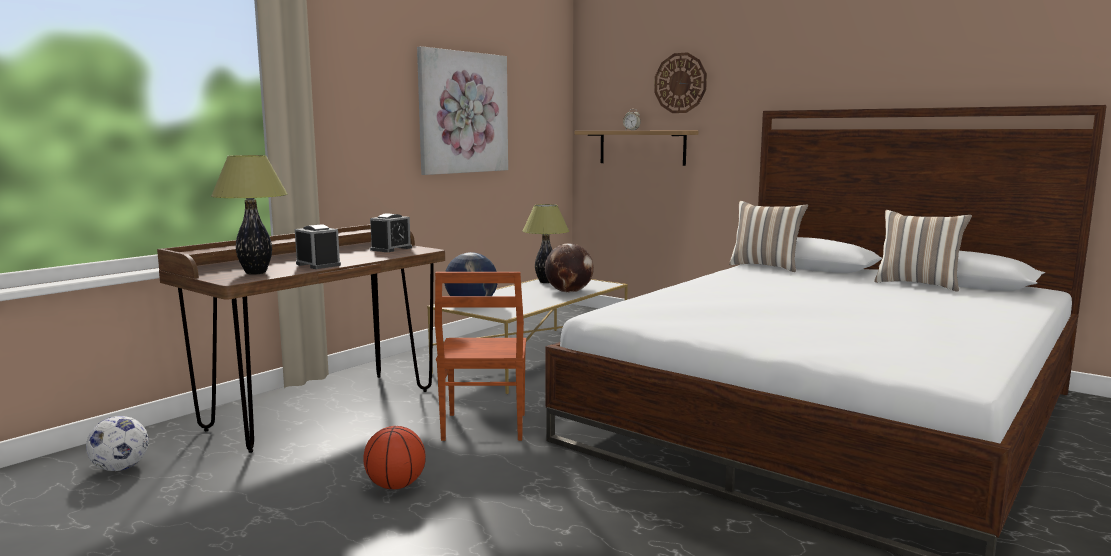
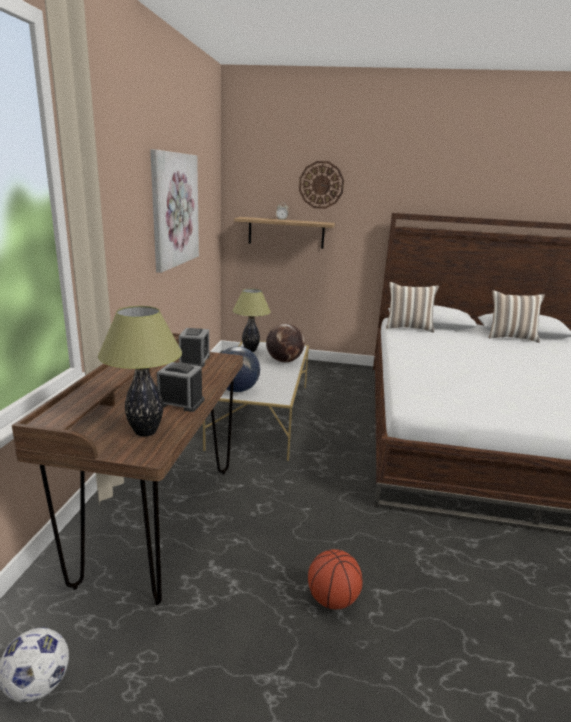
camera: 30 degrees left, 10 degrees up
brown chair [435,272,526,441] -> none

